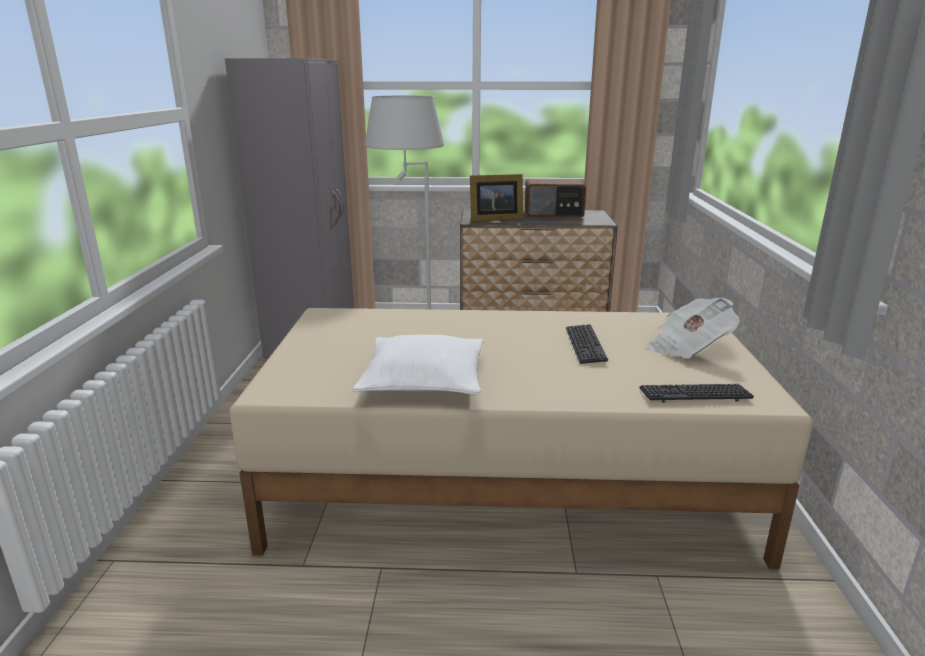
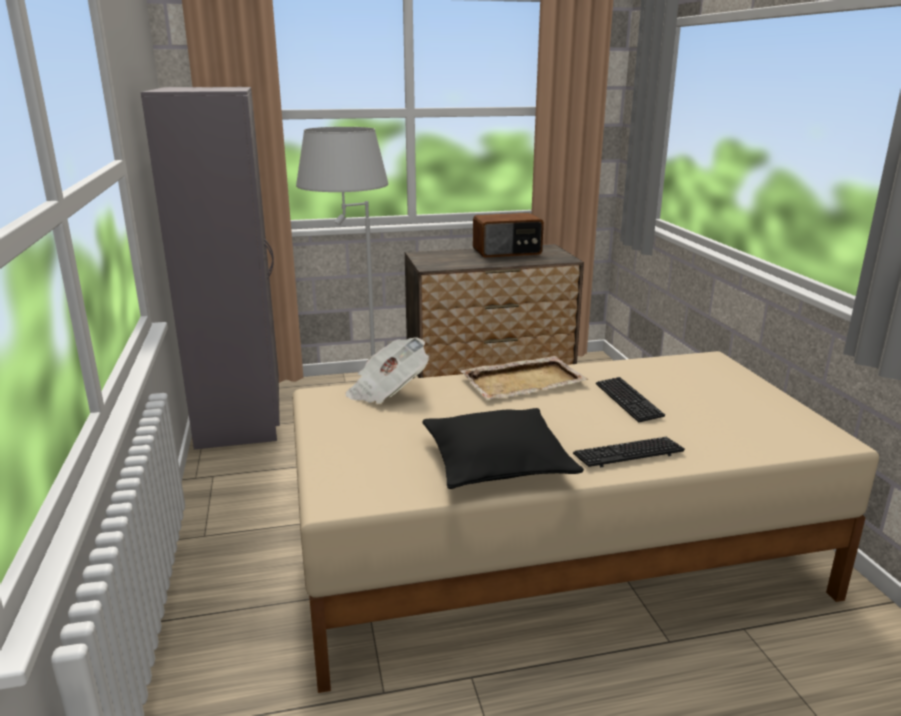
camera: 15 degrees left, 0 degrees up
white pillow [353,335,484,395] -> black pillow [422,408,584,489]
picture frame [470,174,523,222] -> none
keyboard [640,384,754,403] -> keyboard moved to [573,437,685,468]
newspaper [647,298,740,359] -> newspaper moved to [345,338,429,404]
none -> beige tray [461,356,589,400]

